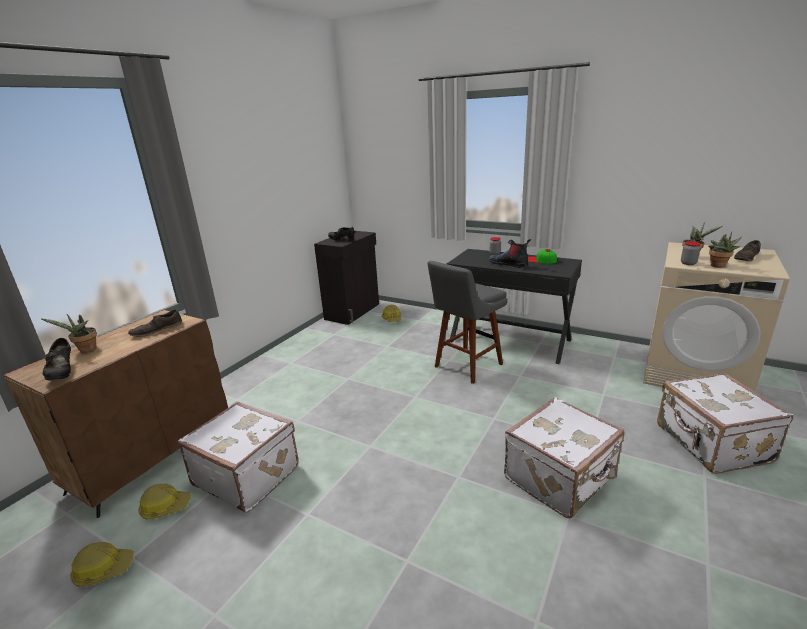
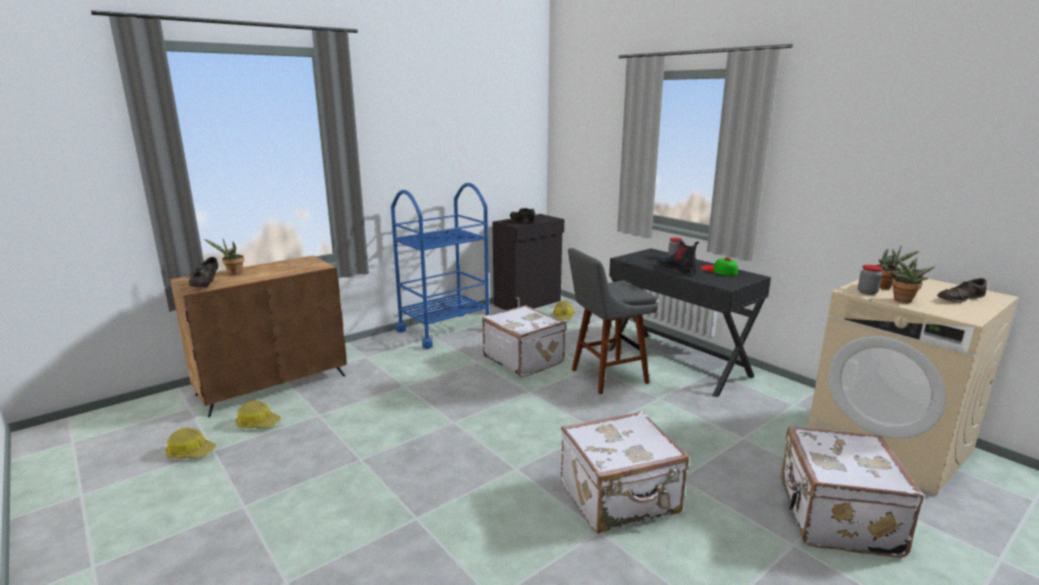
camera: 20 degrees right, 5 degrees down
brown shoe [128,309,182,337] -> none
white suitcase [178,402,299,513] -> white suitcase moved to [482,305,566,377]
none -> blue cart [391,183,489,349]

